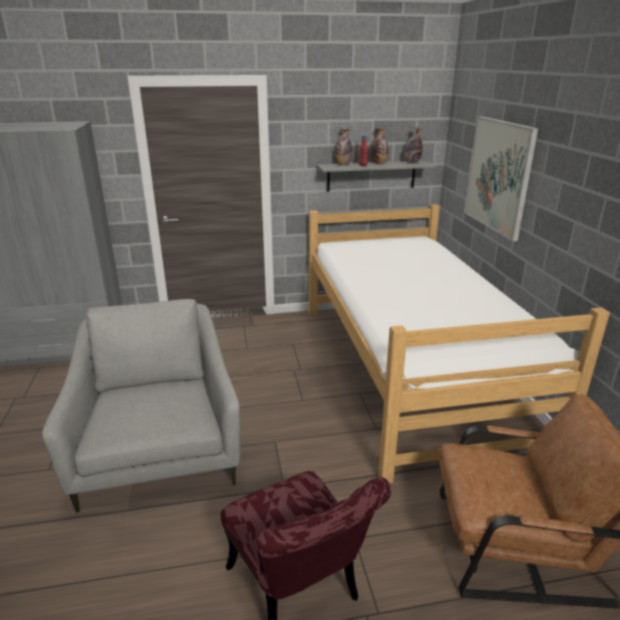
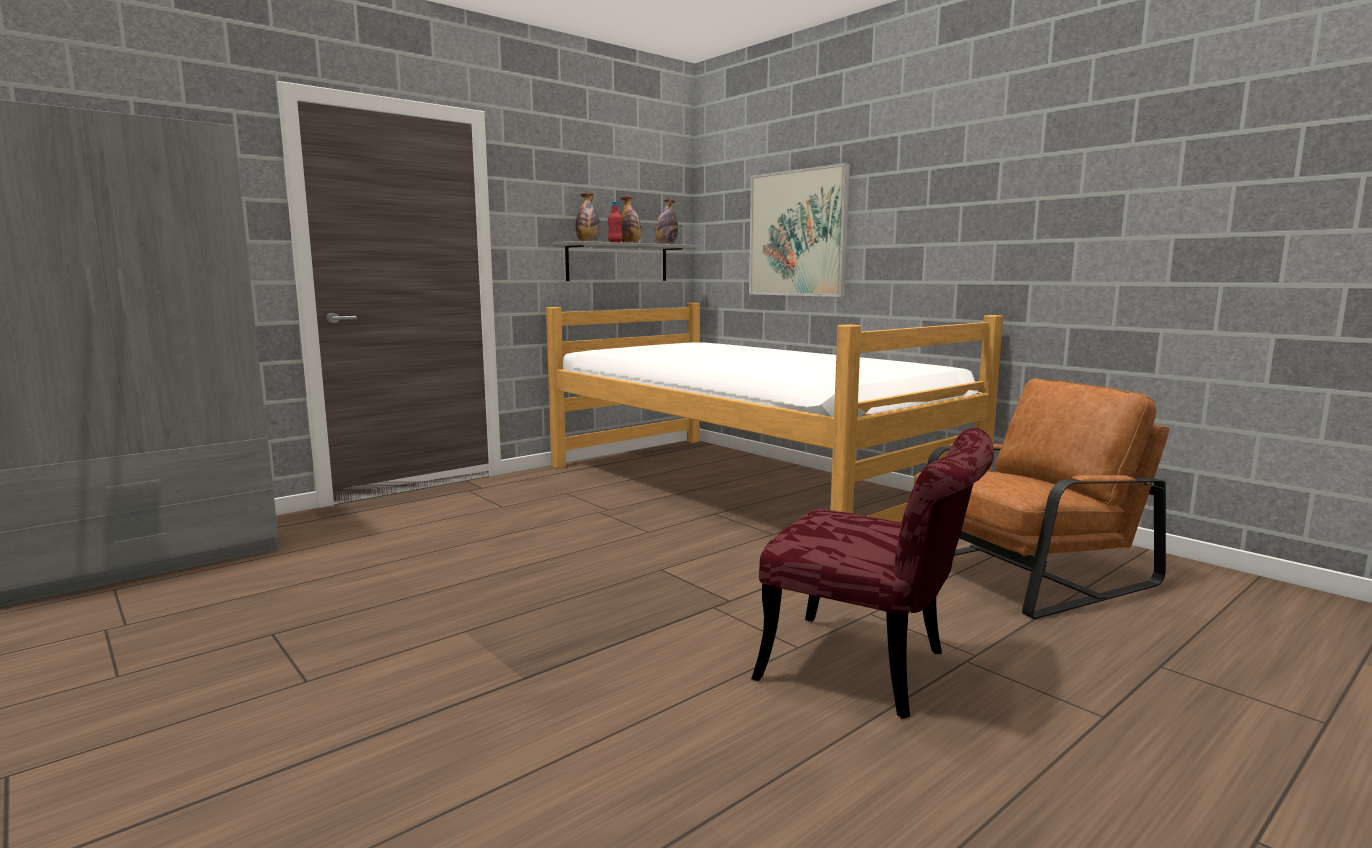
camera: 30 degrees left, 15 degrees down
grey armchair [42,299,240,513] -> none

